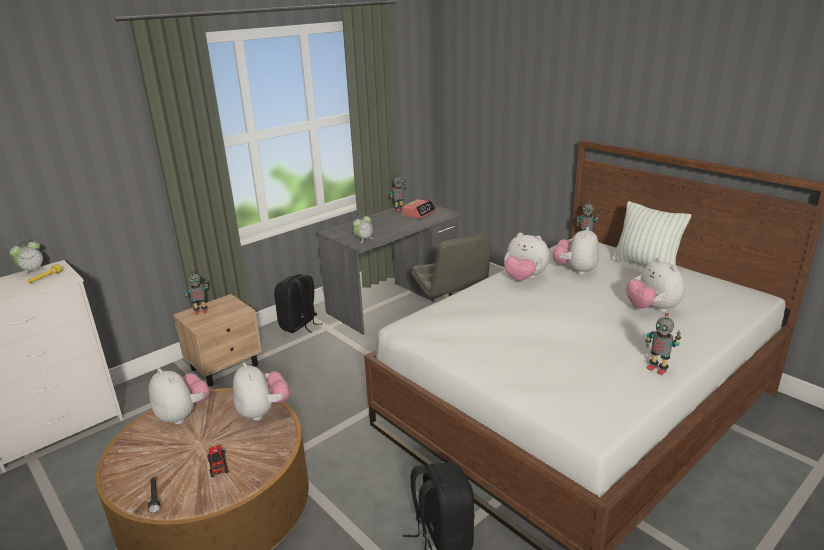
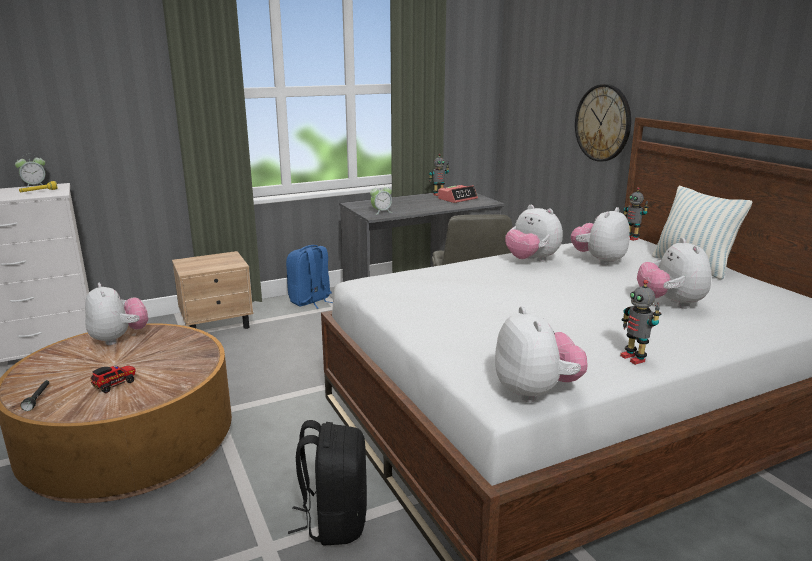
camera: 15 degrees right, 5 degrees down
toy robot [184,270,209,315] -> none
toy truck [207,445,229,477] -> toy truck turned 45 degrees clockwise [90,365,136,393]
plush toy [233,362,290,421] -> plush toy moved to [495,306,587,402]
black backpack [274,274,323,333] -> blue backpack [286,245,333,309]
none -> wall clock [575,84,631,162]

